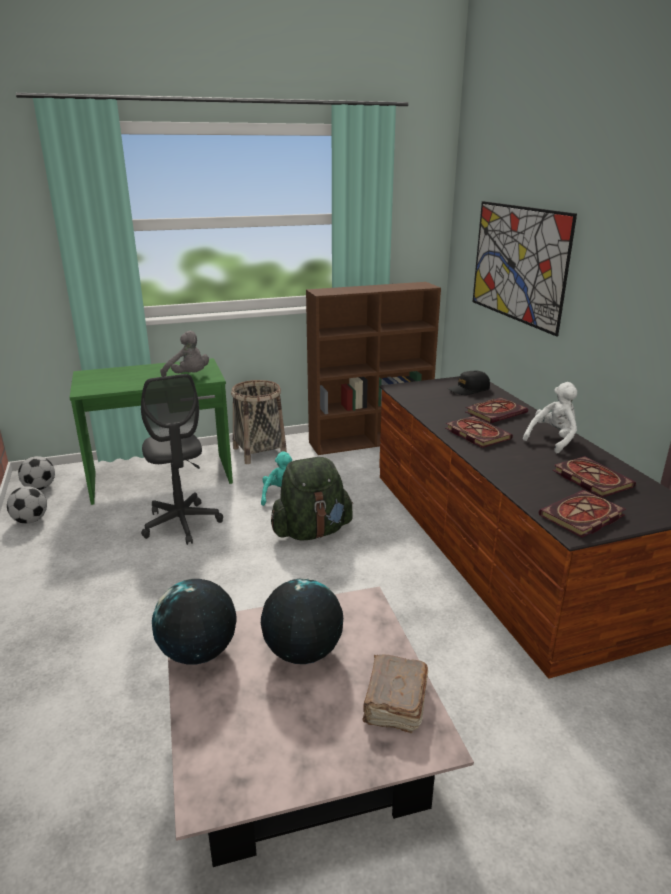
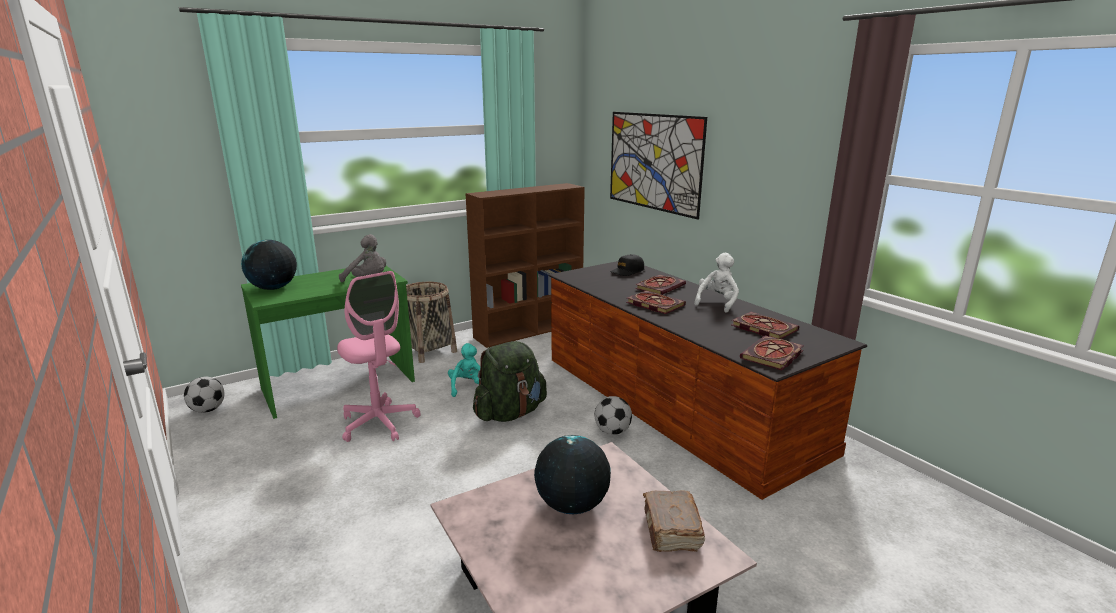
camera: 15 degrees left, 5 degrees down
football [7,486,47,524] -> football moved to [595,396,632,435]
grey office chair [141,374,223,545] -> pink office chair [337,271,420,442]
globe [152,579,237,665] -> globe moved to [241,240,297,290]

